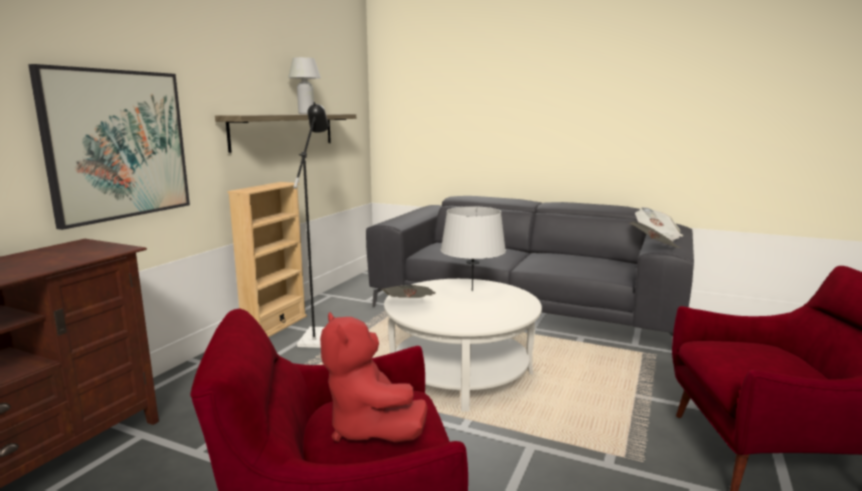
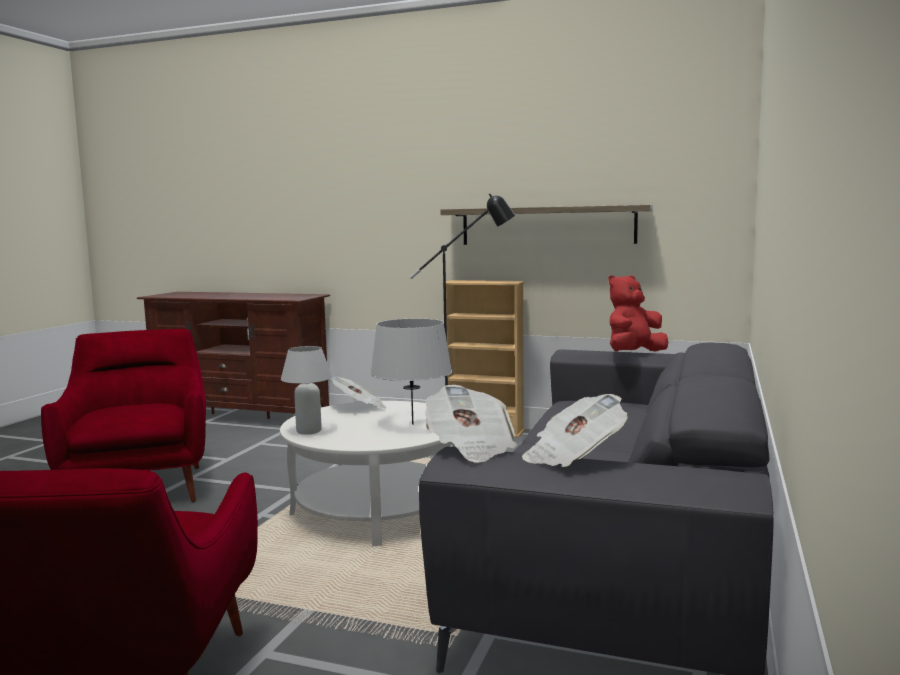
camera: 85 degrees right, 5 degrees down
picture [28,64,190,230] -> none
white table lamp [288,57,321,114] -> white table lamp moved to [281,346,332,435]
red plush toy [320,312,428,442] -> red plush toy moved to [608,275,668,352]

